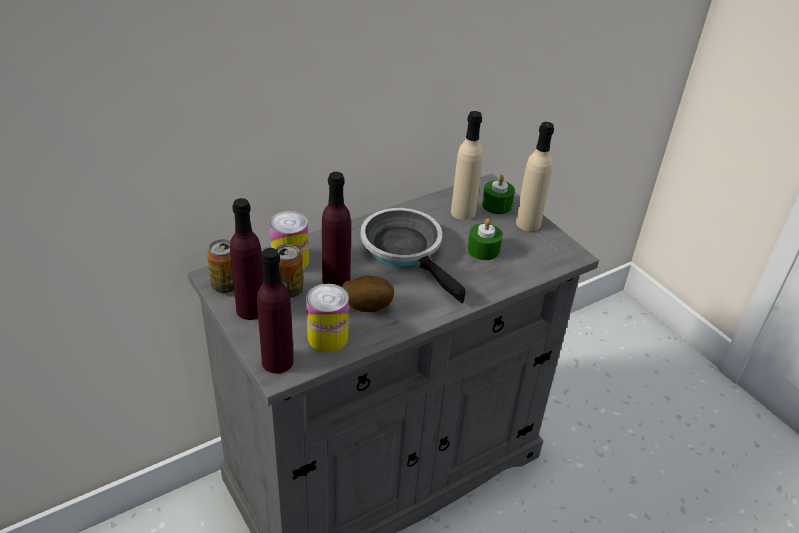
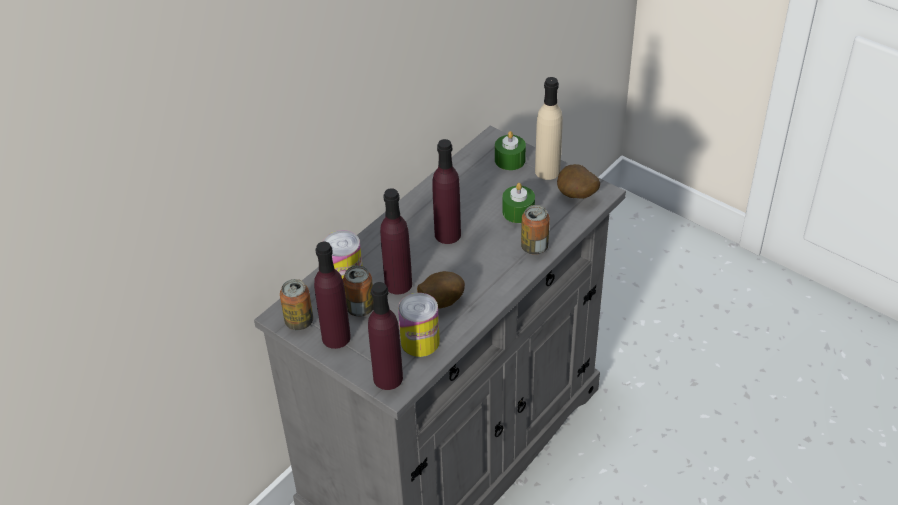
camera: 15 degrees left, 5 degrees up
frying pan [361,208,466,303] -> purple bottle [432,139,461,244]
beige bottle [451,111,483,220] -> none
none -> can [521,205,550,255]
none -> potato [557,164,600,199]

